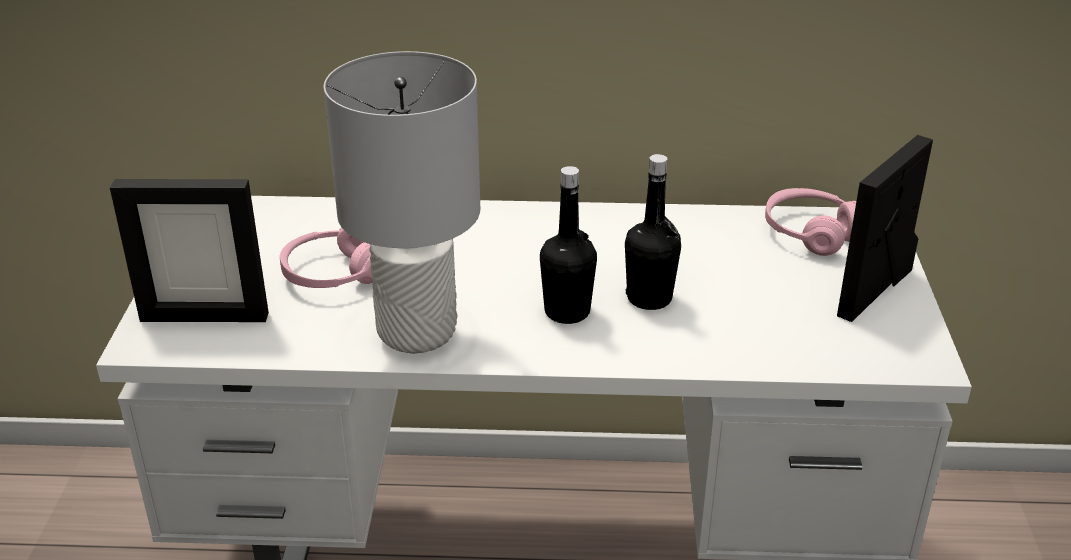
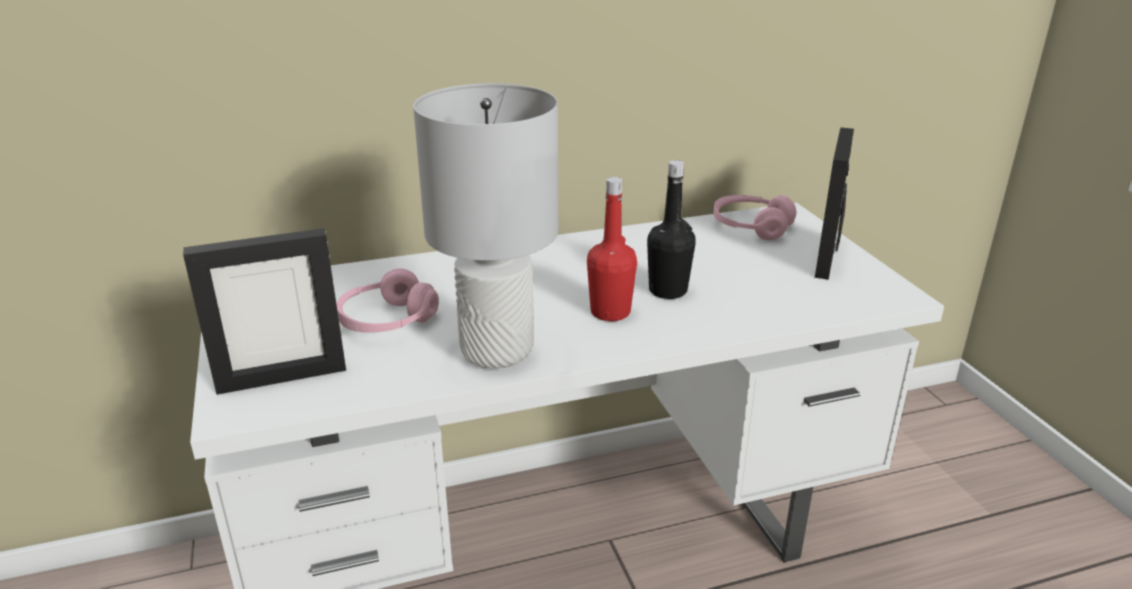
camera: 20 degrees left, 5 degrees down
black bottle [540,166,597,324] -> red bottle [587,177,637,321]

